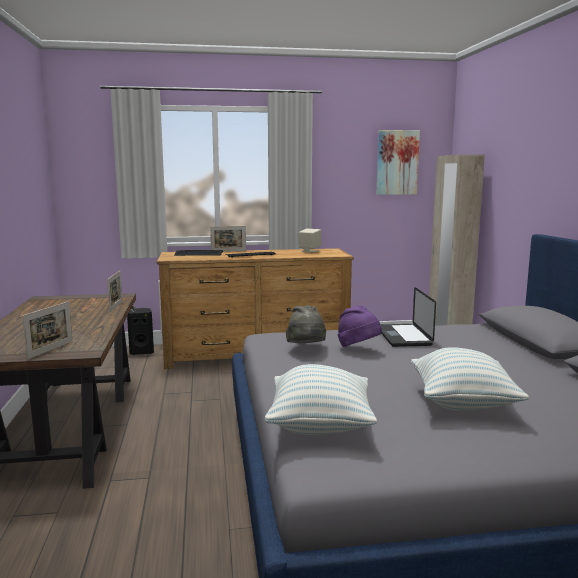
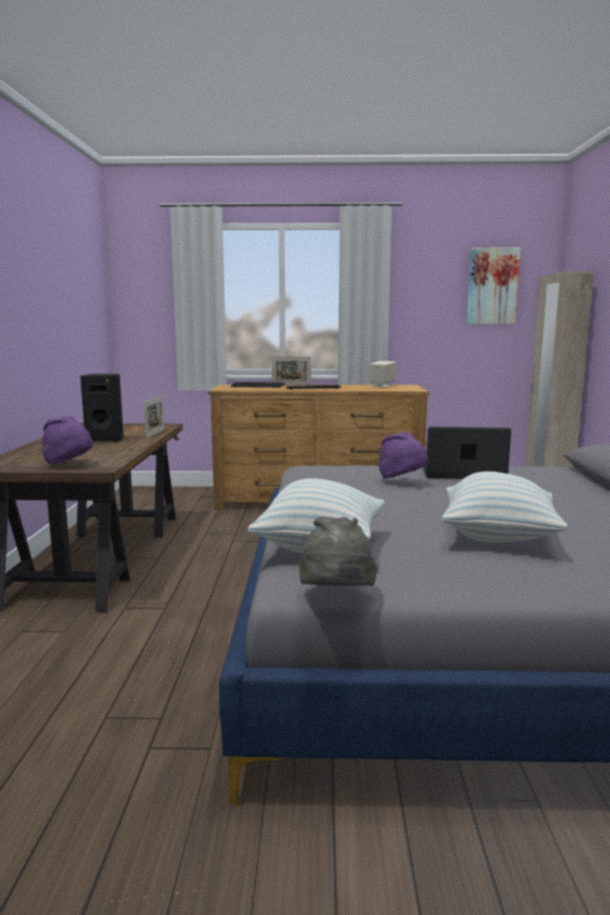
camera: 10 degrees right, 0 degrees up
picture frame [22,301,72,359] -> purple hat [42,416,93,464]
black speaker [127,308,154,355] -> black speaker moved to [80,374,124,442]
grey hat [286,306,326,343] -> grey hat moved to [299,516,377,586]
laptop [380,287,436,347] -> laptop turned 90 degrees clockwise [423,427,511,479]

